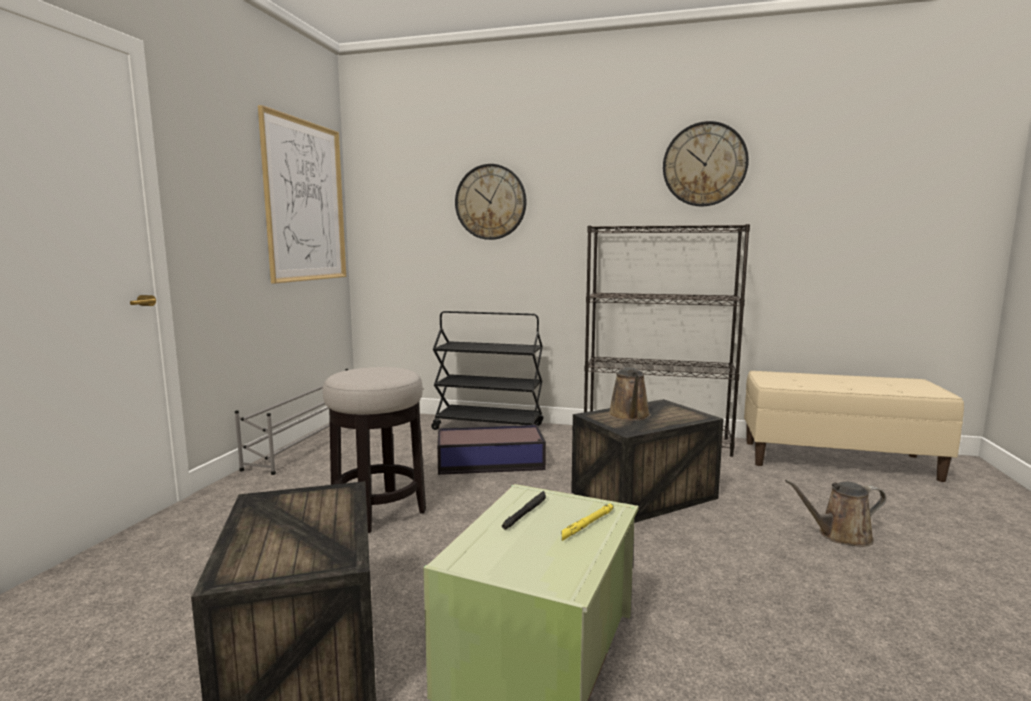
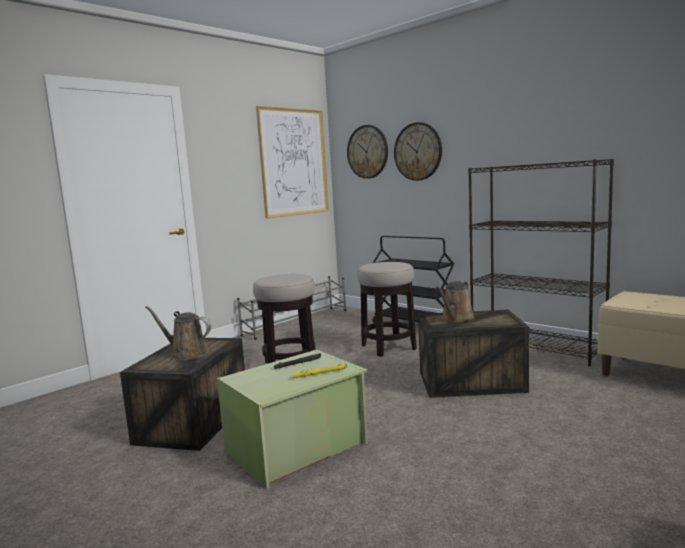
camera: 30 degrees right, 0 degrees up
storage box [437,425,546,475] -> stool [357,262,417,357]
wall clock [663,121,749,206] -> wall clock moved to [347,125,388,179]
brown watering can [785,480,886,547] -> brown watering can moved to [145,306,211,360]

